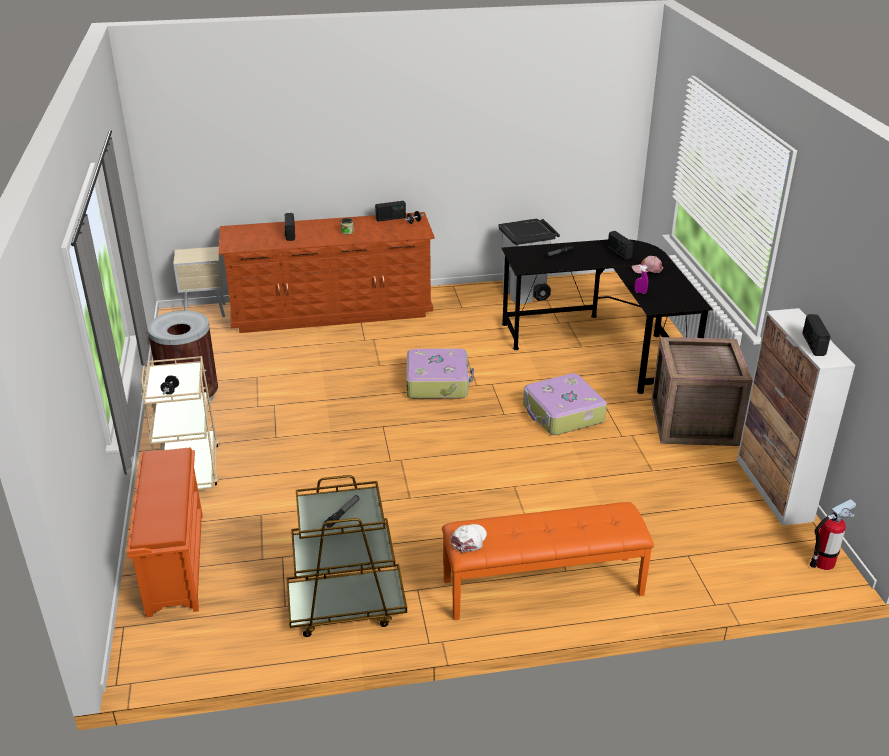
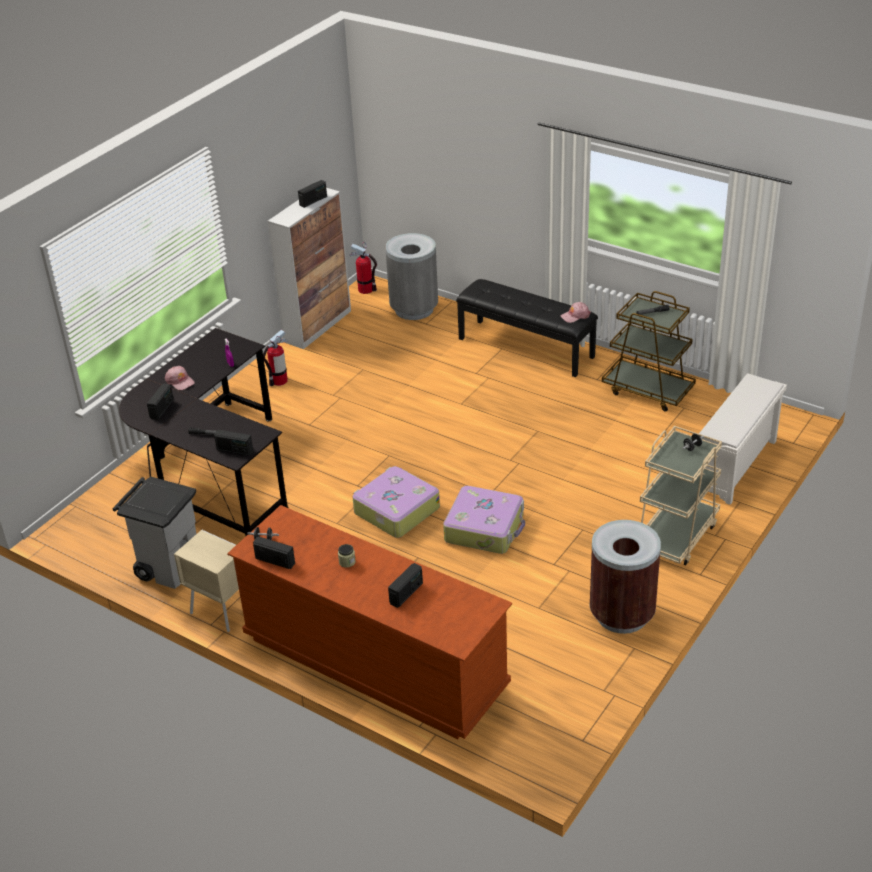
camera: 135 degrees left, 5 degrees up
orange shoe rack [127,448,203,618] -> white shoe rack [699,373,787,505]
beige nightstand [173,247,225,318] -> beige nightstand moved to [174,530,239,632]
orange bench [442,502,654,620] -> black bench [456,279,598,377]
white cap [450,524,487,553] -> pink cap [561,302,591,323]
suitcase [523,373,607,435] -> suitcase moved to [443,486,525,554]
crate [651,337,753,446] -> fire extinguisher [263,330,288,386]
none -> radio [214,430,253,456]
none -> grey trash can [385,233,438,320]

